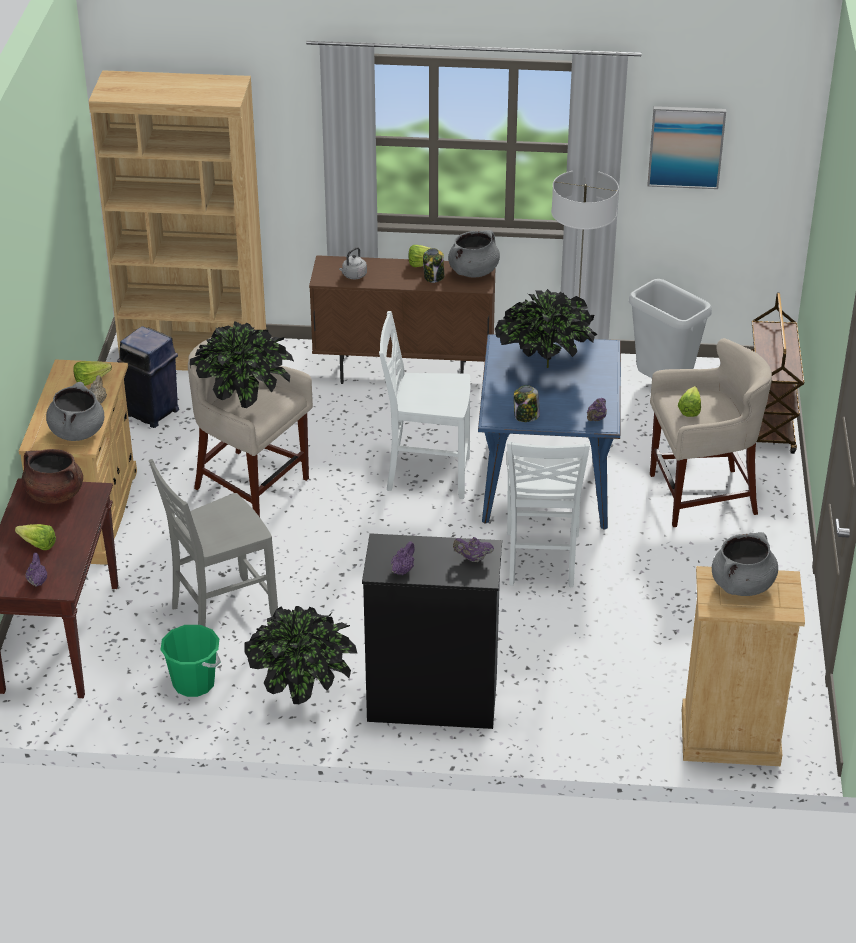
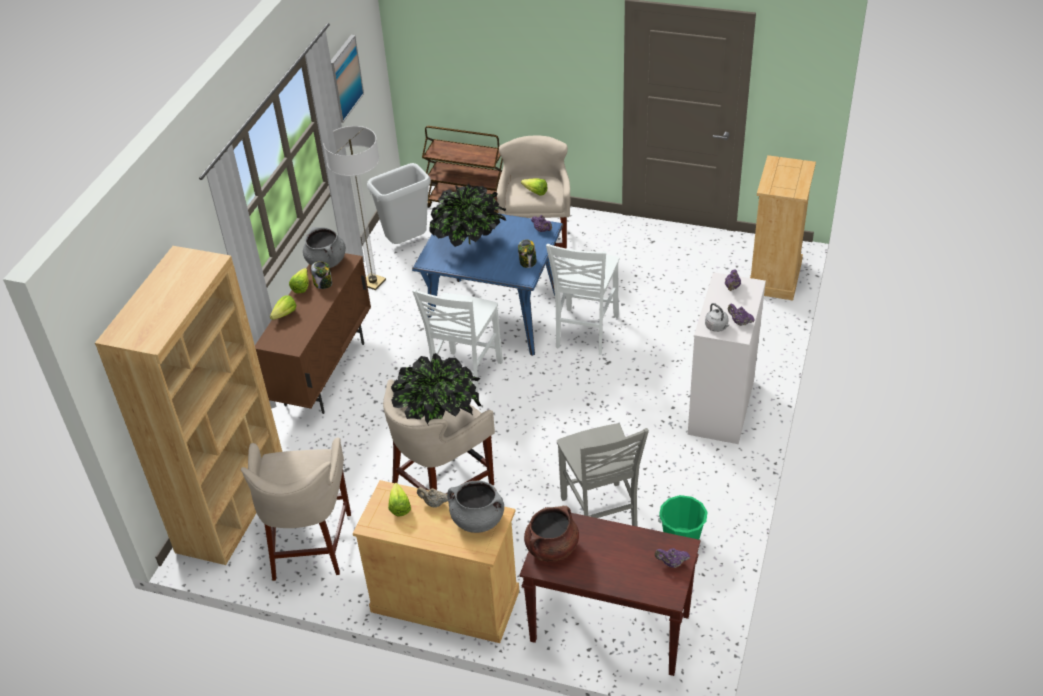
camera: 75 degrees left, 5 degrees up
lettuce [15,524,56,550] -> lettuce moved to [270,295,296,320]
blue trash can [117,326,179,428] -> beige stool [241,437,351,581]
potted plant [244,606,357,704] -> none
grey kettle [339,247,367,279] -> grey kettle moved to [705,303,729,332]
black dresser [362,533,502,729] -> white dresser [688,272,766,444]
white chair [506,441,590,587] -> white chair turned 90 degrees clockwise [546,244,619,355]
grey cooking pot [712,532,778,596] -> none

